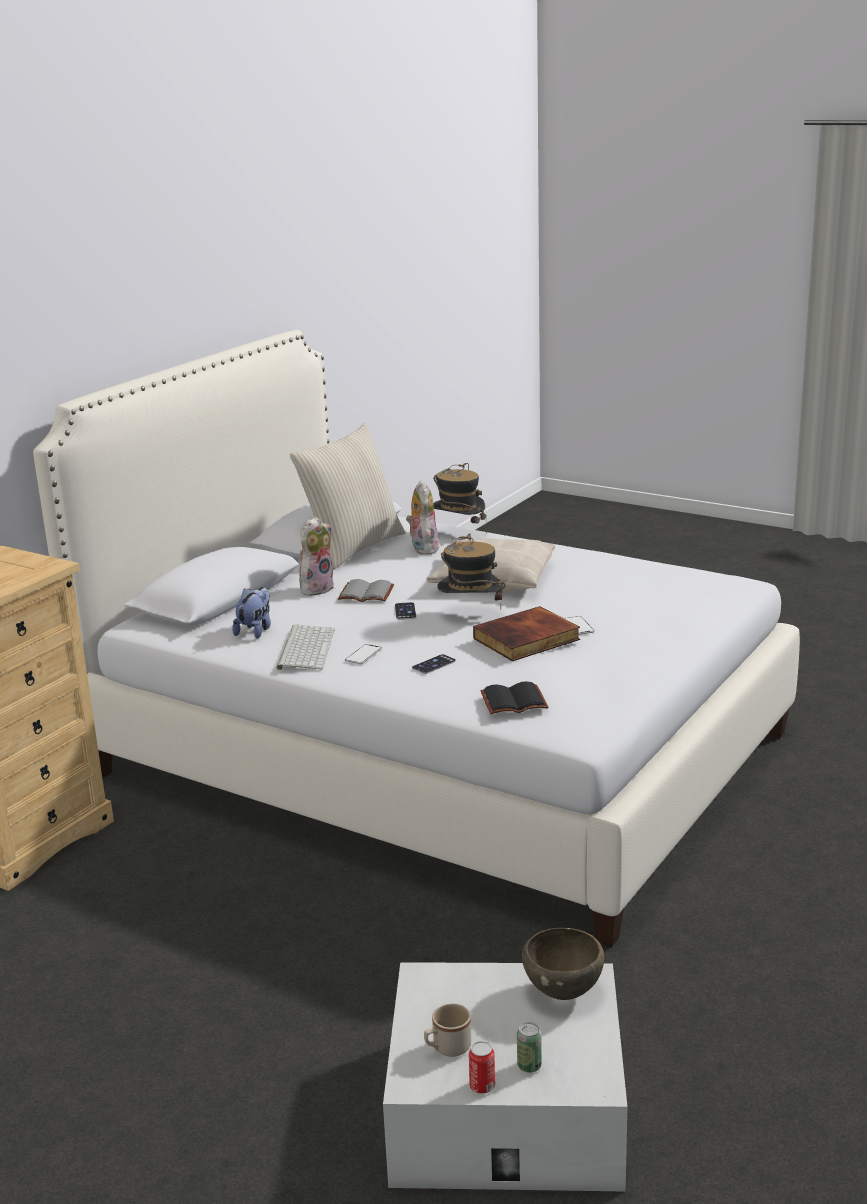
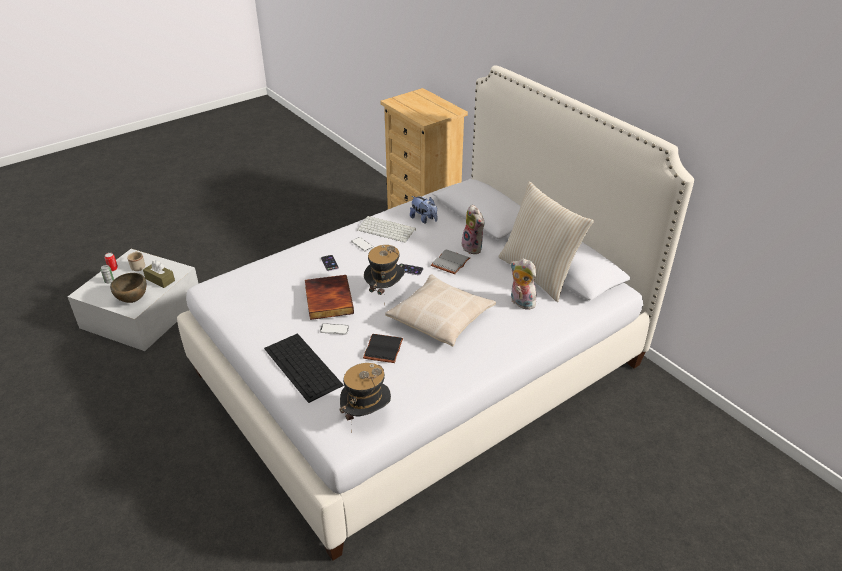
camera: 110 degrees right, 15 degrees up
plush toy [406,480,439,555] -> plush toy turned 150 degrees counterclockwise [510,258,536,310]
hat [433,463,487,534] -> hat moved to [339,363,391,433]
black book [480,681,548,714] -> black book moved to [363,334,403,363]
none -> brown tissue box [143,260,175,288]
none -> keyboard [264,333,344,403]

